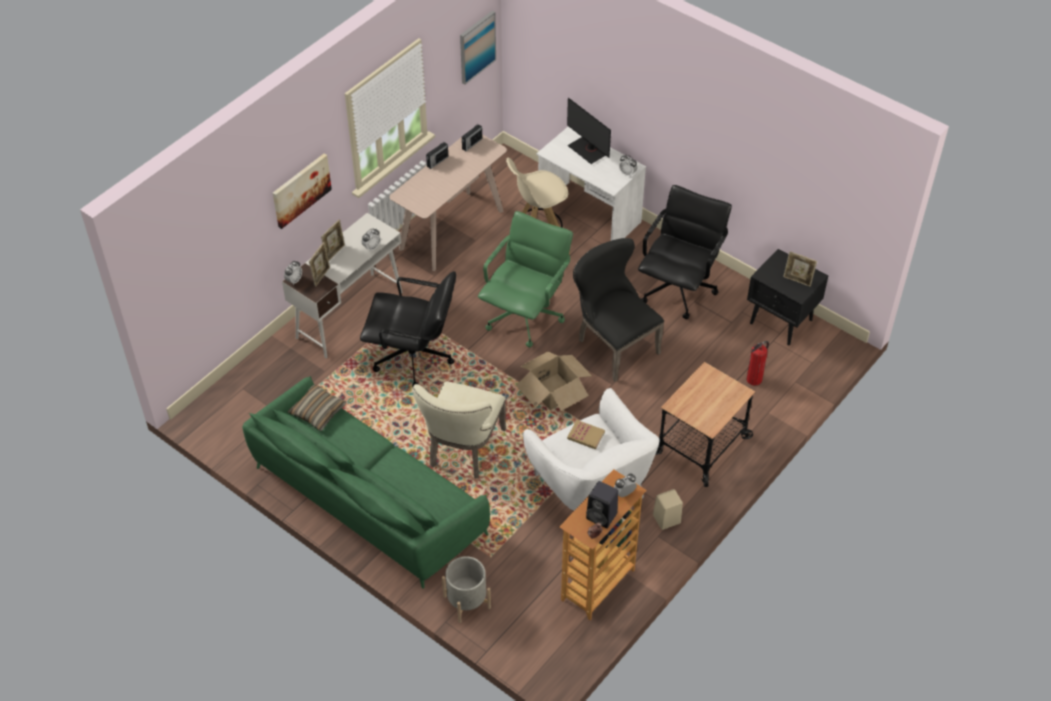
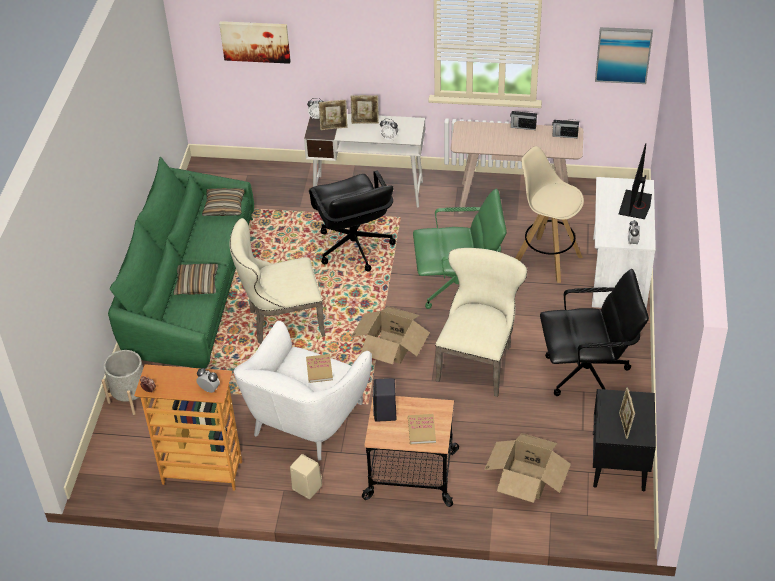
camera: 60 degrees right, 5 degrees down
picture [273,154,332,229] -> picture moved to [219,21,291,64]
black chair [573,238,664,382] -> beige chair [435,248,527,397]
black speaker [586,481,618,528] -> black speaker moved to [373,378,397,422]
fire extinguisher [747,341,769,386] -> cardboard box [484,433,571,503]
none -> pillow [174,264,218,295]
none -> book [408,414,436,444]

